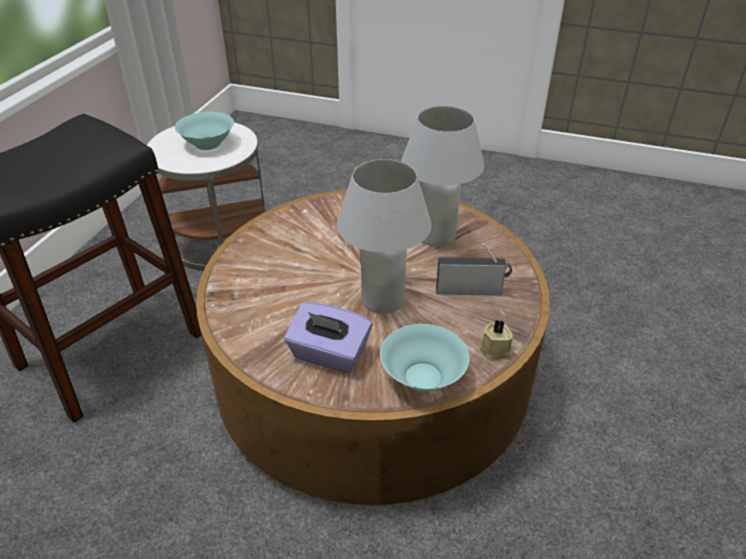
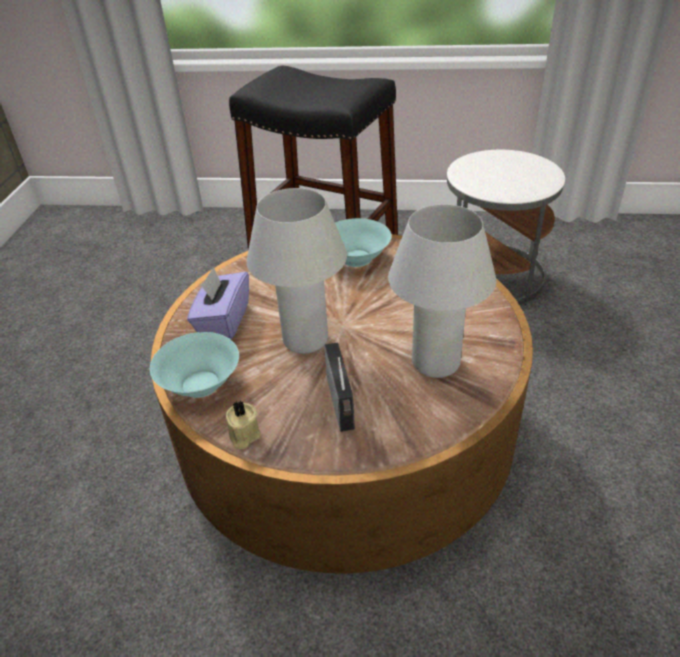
camera: 80 degrees right, 0 degrees up
turquoise bowl [175,111,234,150] -> turquoise bowl moved to [335,218,392,267]

